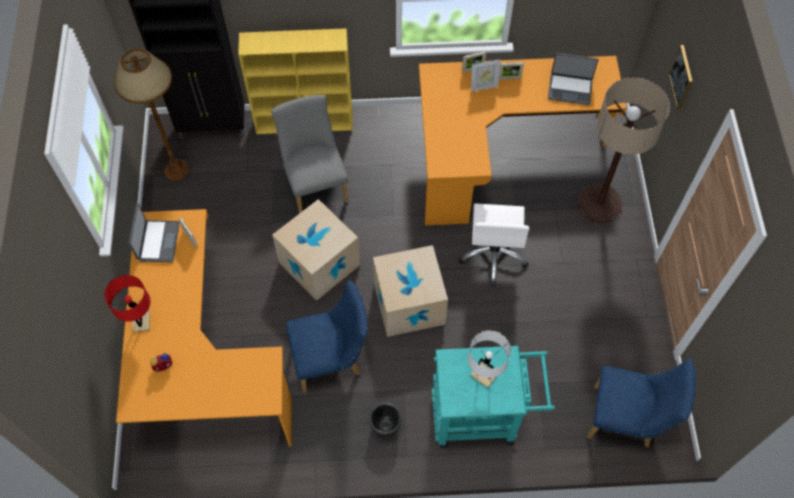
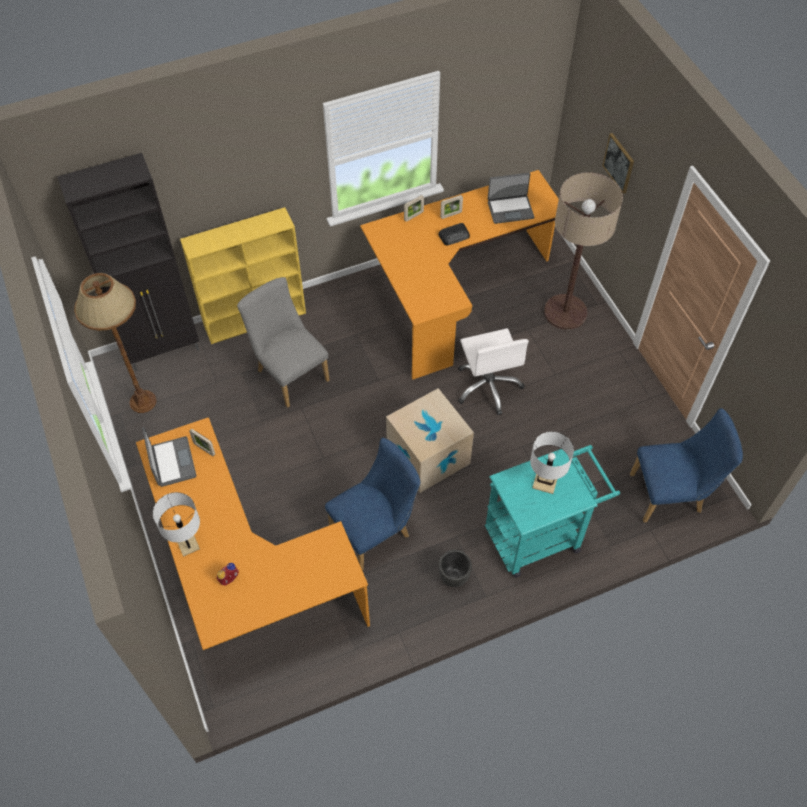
camera: 20 degrees left, 5 degrees down
red table lamp [104,275,150,332] -> white table lamp [153,492,200,557]
cardboard box [272,199,360,301] -> none
picture frame [471,60,500,92] -> none
none -> radio [438,223,470,245]

